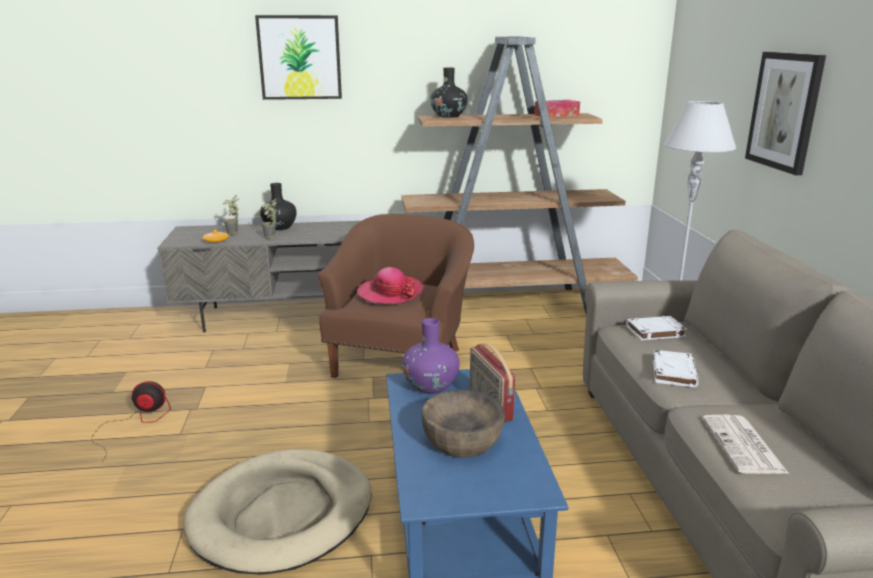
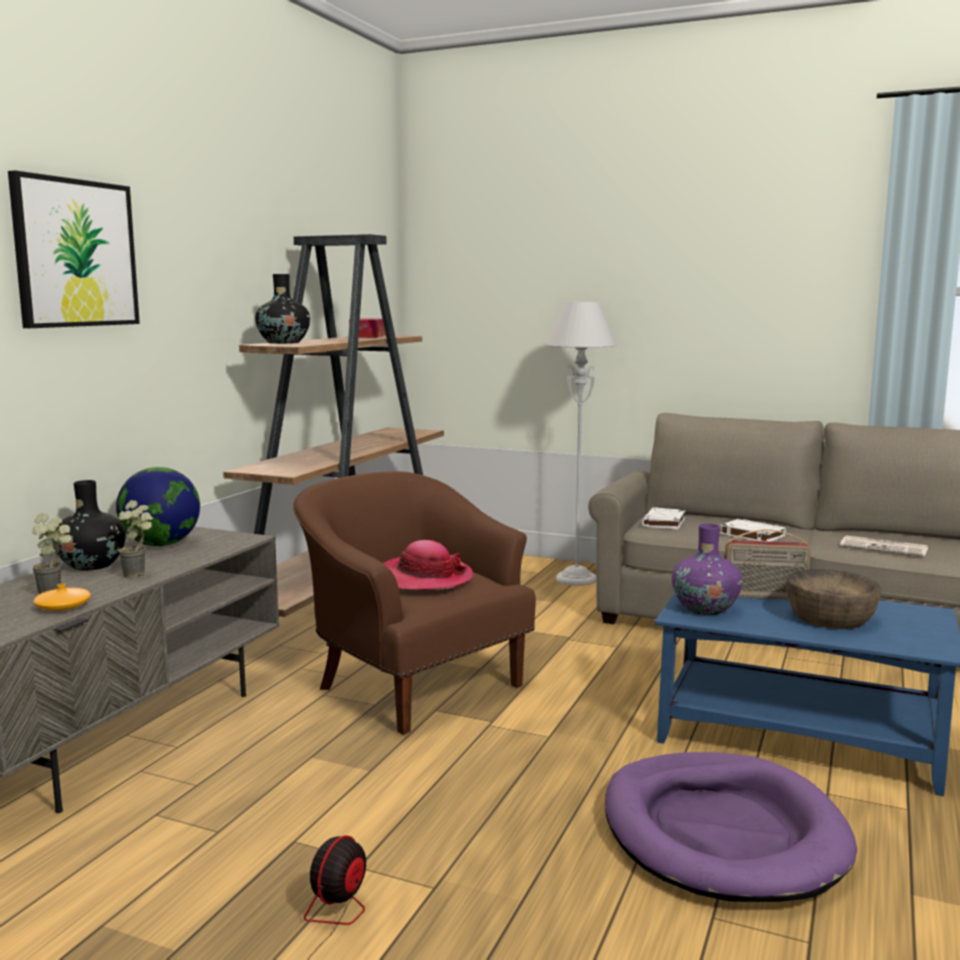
camera: 60 degrees left, 10 degrees down
beige dog bed [183,449,372,575] -> purple dog bed [605,752,857,902]
picture [745,52,826,175] -> none
none -> globe [116,467,200,546]

